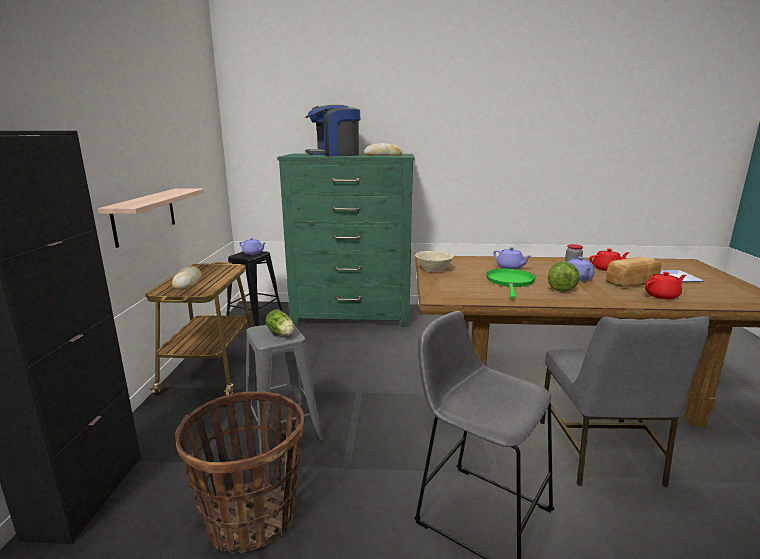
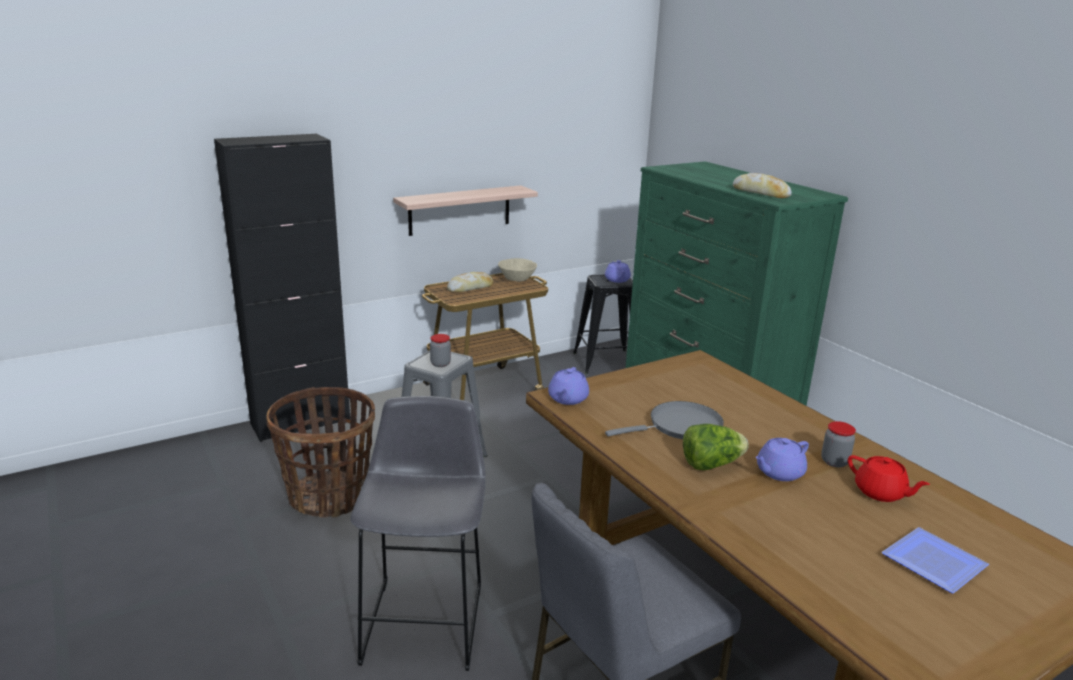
camera: 55 degrees right, 5 degrees up
lettuce [266,309,294,335] -> jar [430,334,451,367]
coffee machine [305,105,360,156] -> none
beige bowl [415,251,454,272] -> beige bowl moved to [498,258,537,282]
green frying pan [486,269,535,298] -> grey frying pan [605,401,724,439]
purple teapot [493,247,531,269] -> purple teapot moved to [548,367,589,405]
bread [606,257,661,287] -> none
red teapot [645,272,686,299] -> none

